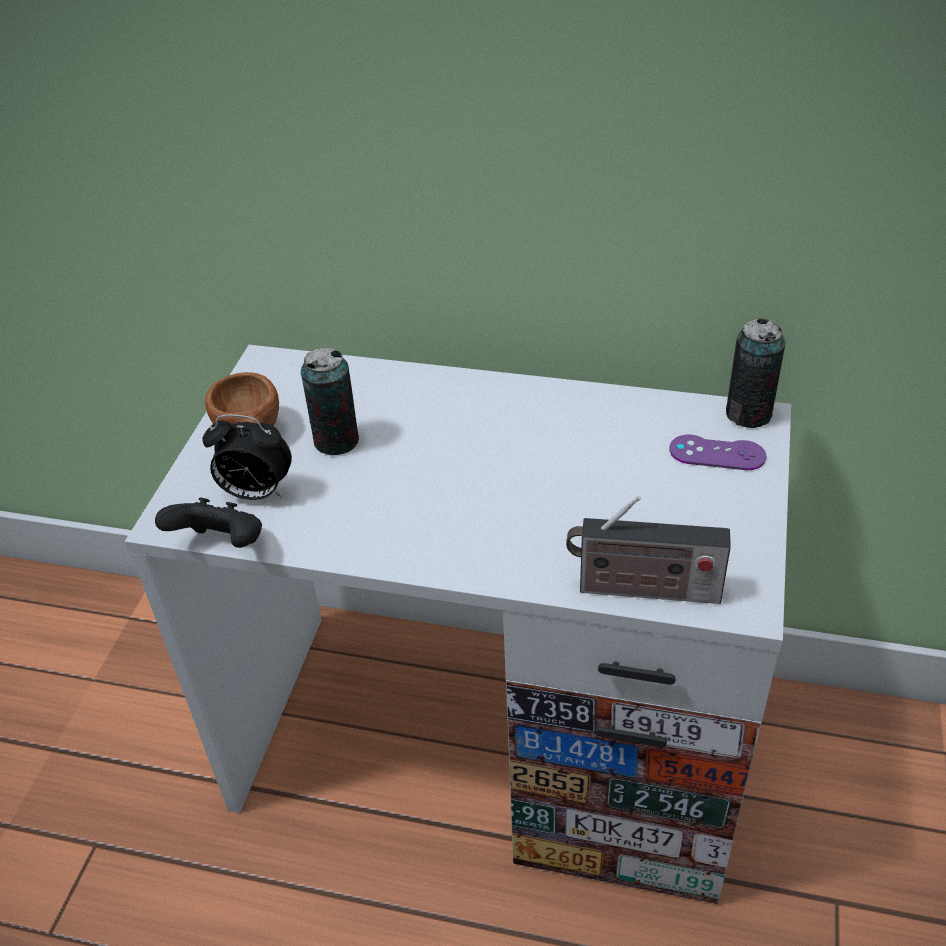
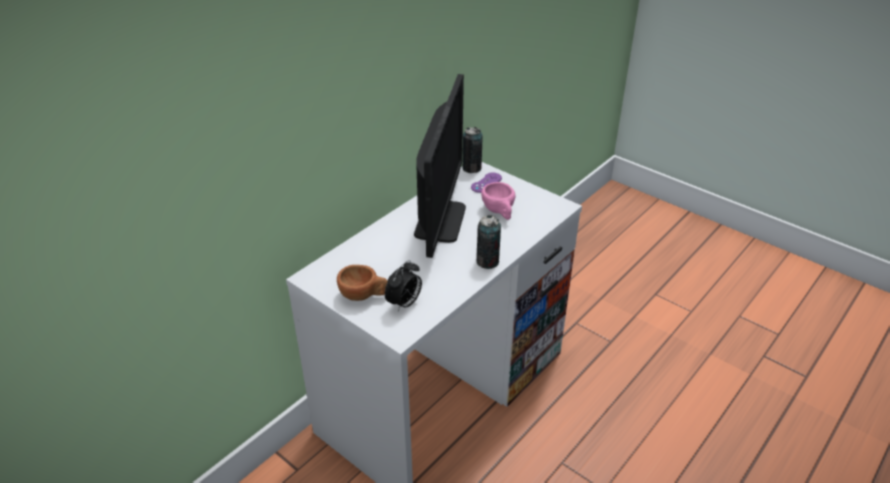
camera: 65 degrees left, 5 degrees down
black game controller [155,497,262,548] -> none
can [300,348,359,456] -> can moved to [476,215,501,269]
radio [566,496,731,604] -> none
none -> monitor [414,74,466,258]
none -> pink cup [481,182,516,220]

